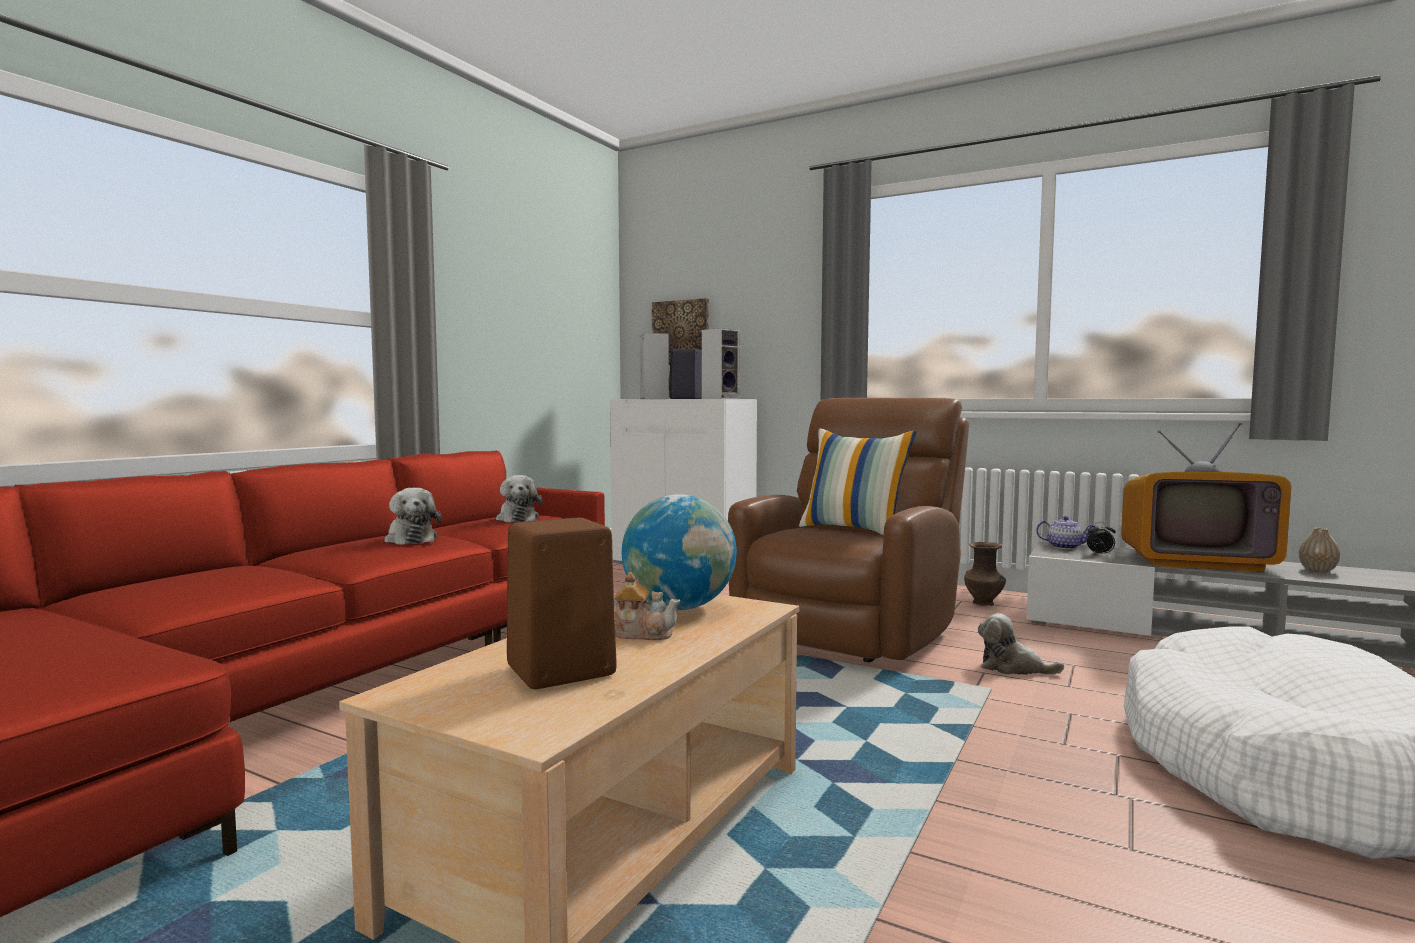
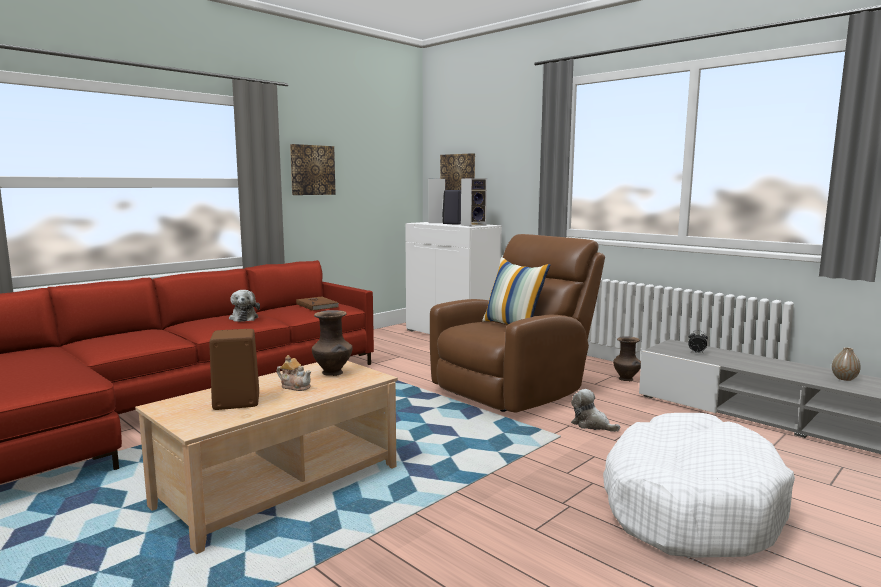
camera: 15 degrees right, 5 degrees up
plush toy [496,475,542,523] -> brown book [296,297,339,311]
globe [622,494,737,610] -> brown vase [312,310,353,376]
teapot [1036,516,1094,549] -> none
television [1121,422,1291,572] -> none
none -> picture [290,144,336,195]

